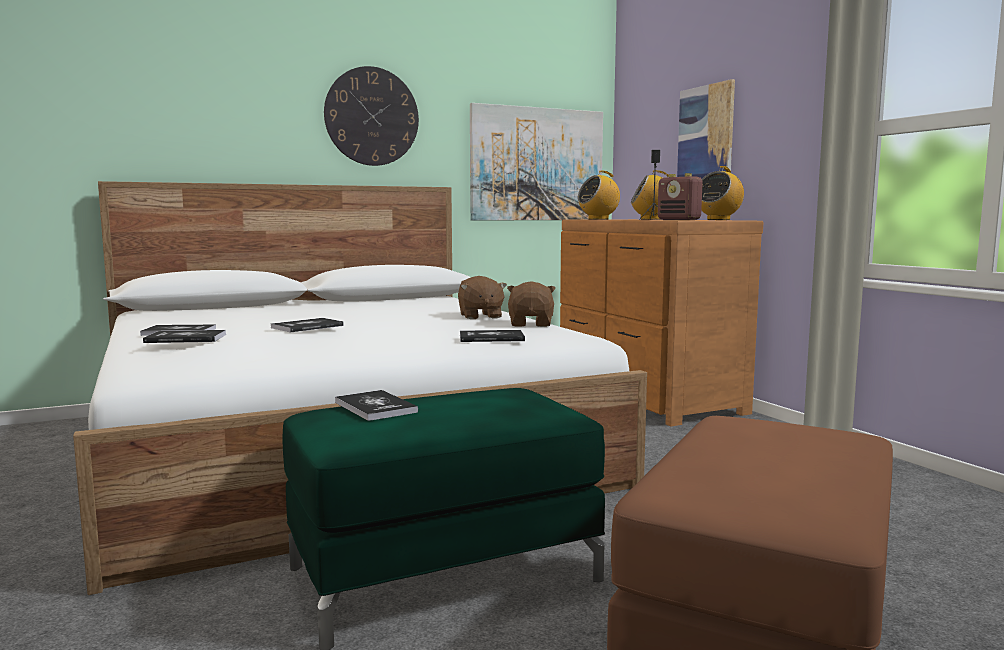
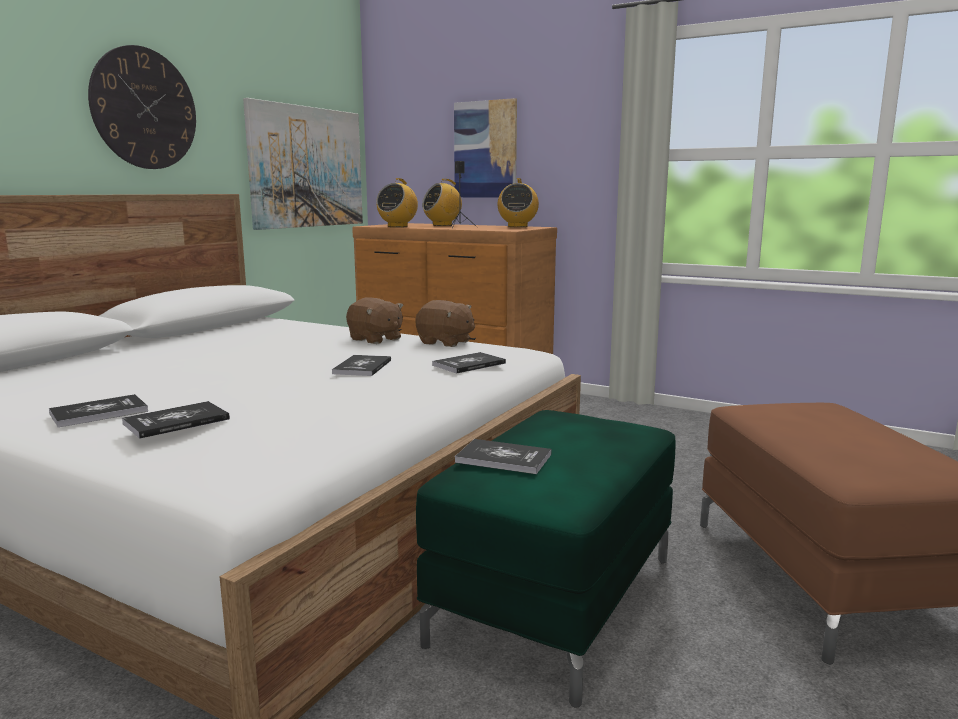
camera: 35 degrees left, 5 degrees up
book [271,318,344,332] -> book moved to [332,355,391,376]
brown plush toy [507,281,556,327] -> brown plush toy turned 150 degrees clockwise [415,300,475,347]
radio [658,173,703,220] -> none

